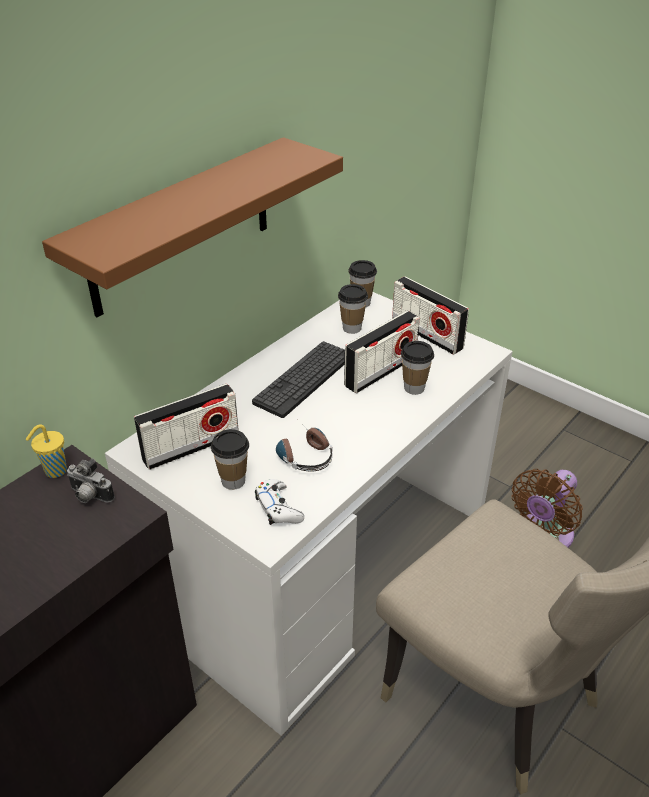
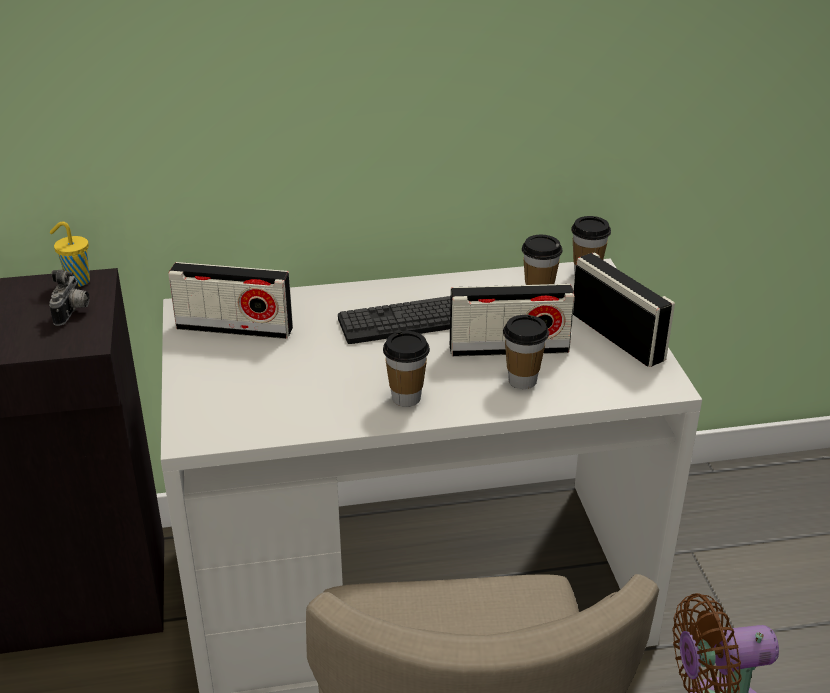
camera: 40 degrees right, 5 degrees down
brown shelf [42,137,343,317] -> none
camera [67,458,115,503] -> camera turned 150 degrees counterclockwise [49,270,89,326]
cup [211,429,249,490] -> cup moved to [383,331,430,407]
white game controller [255,479,304,525] -> none
headphones [276,419,333,471] -> none
radio [392,276,469,355] -> radio turned 150 degrees clockwise [573,252,675,367]

